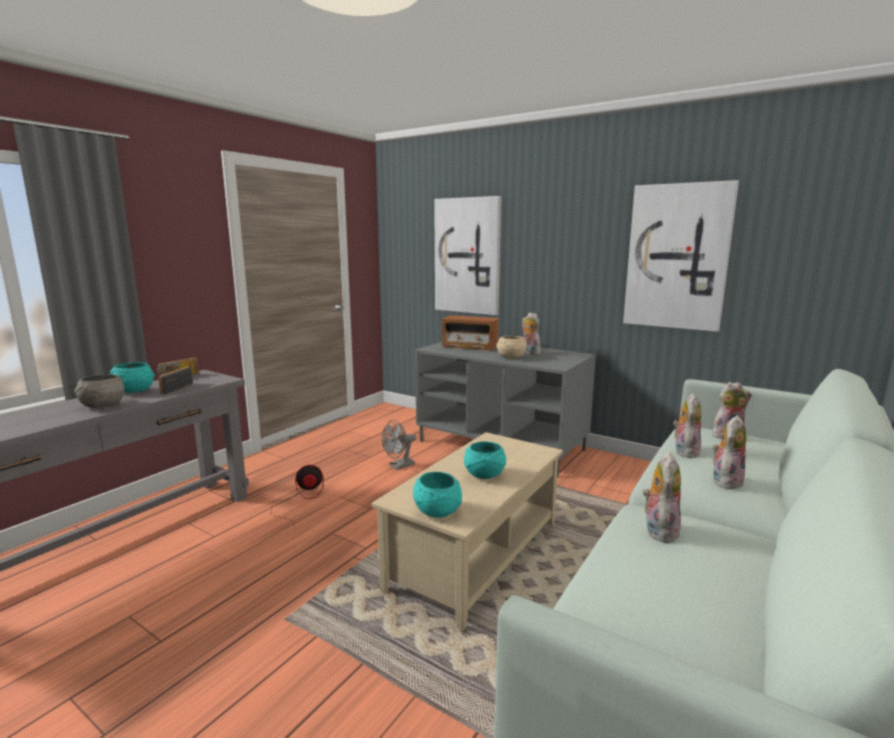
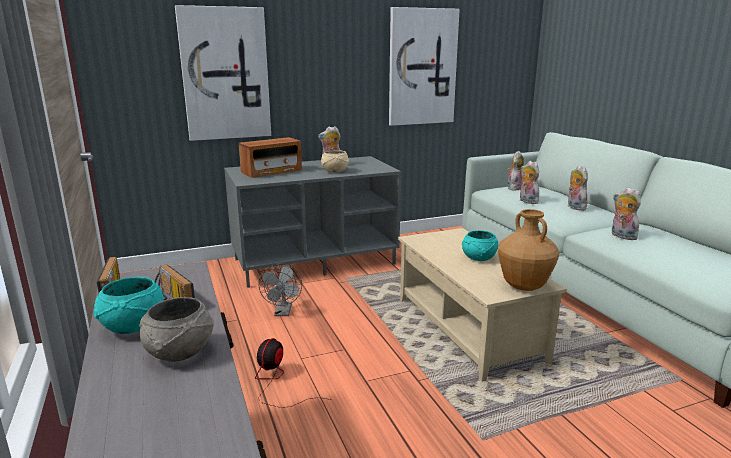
camera: 55 degrees left, 5 degrees up
turquoise bowl [413,472,462,518] -> brown vase [498,209,559,291]

